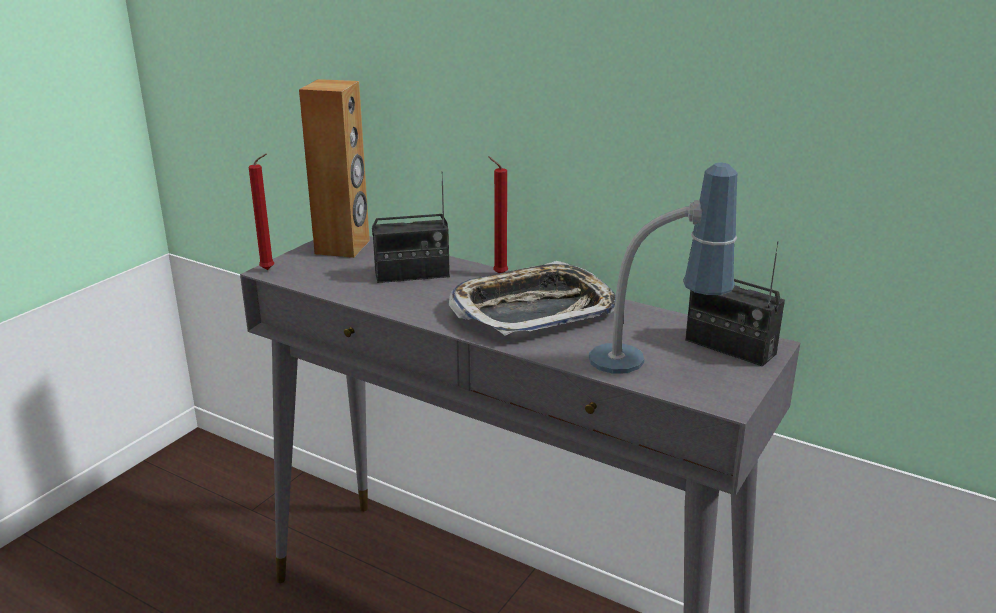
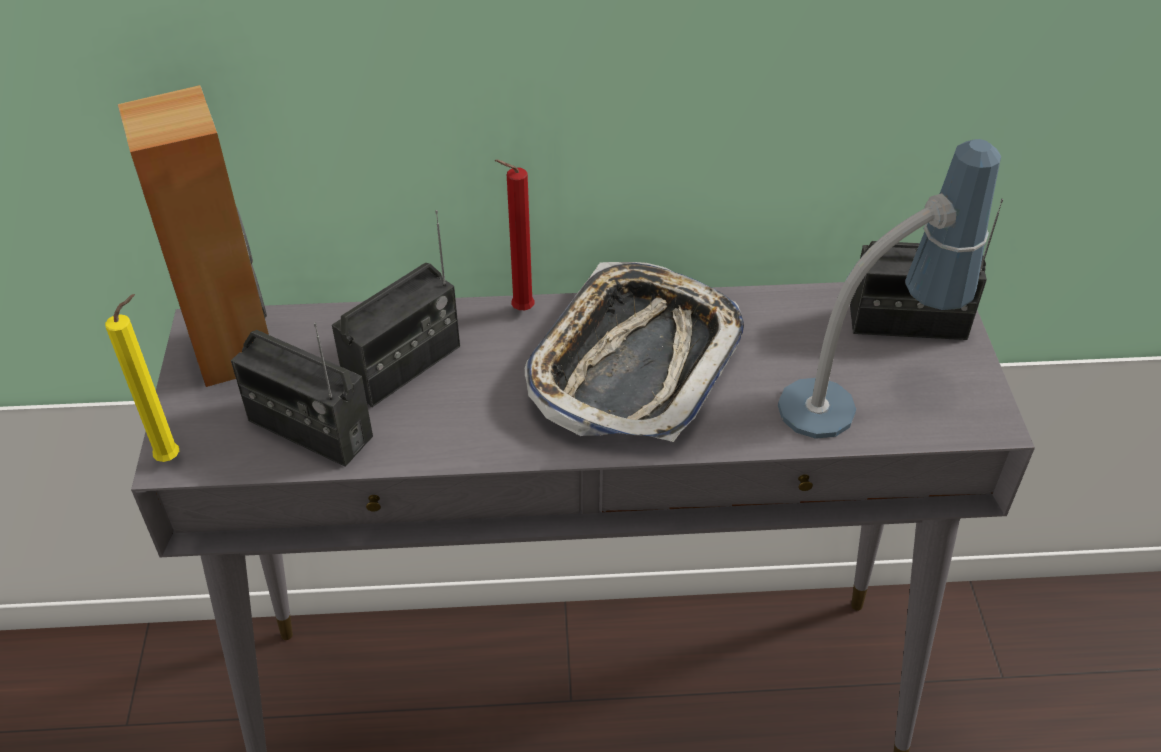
camera: 35 degrees left, 20 degrees up
red candle [249,154,274,270] -> yellow candle [105,294,179,462]
none -> radio [231,323,373,467]

